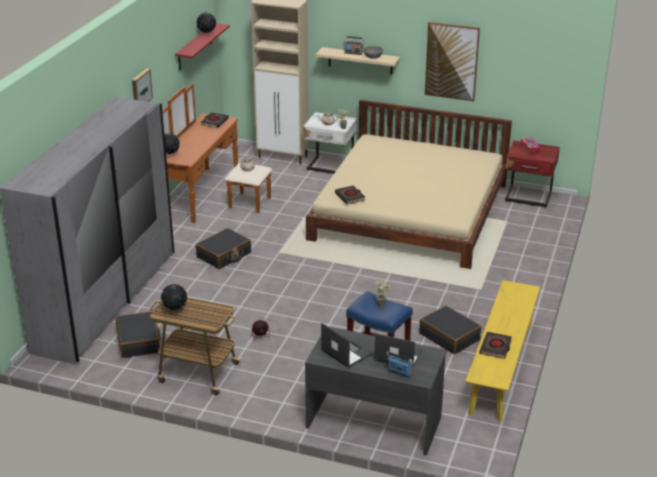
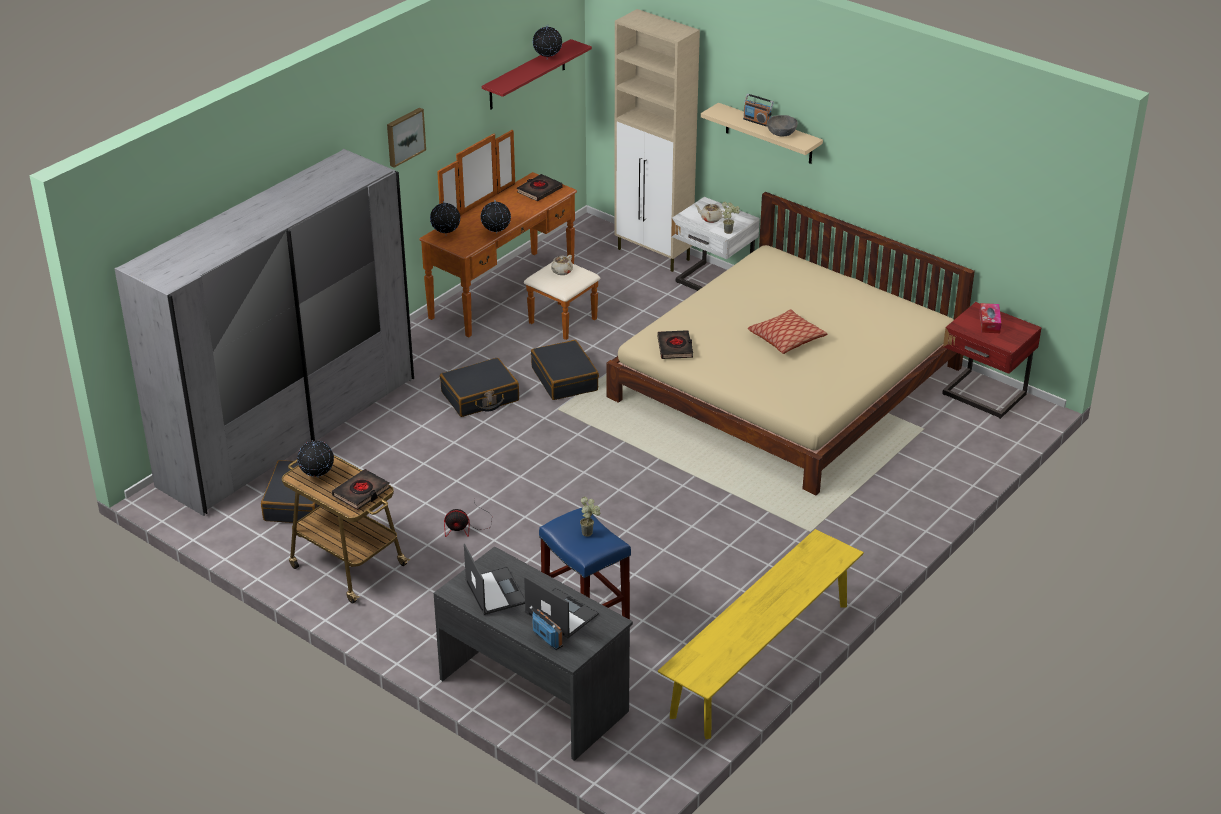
camera: 20 degrees right, 5 degrees up
black suitcase [419,305,482,354] -> black suitcase moved to [531,340,599,400]
picture [425,22,480,102] -> none
black book [479,332,512,359] -> black book moved to [332,469,390,510]
none -> globe [480,200,511,234]
none -> pillow [748,309,828,354]

